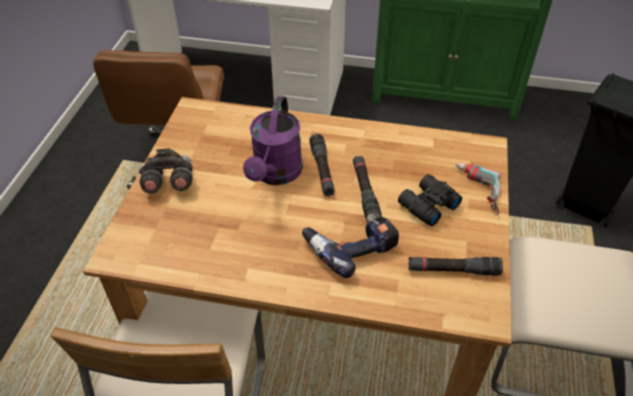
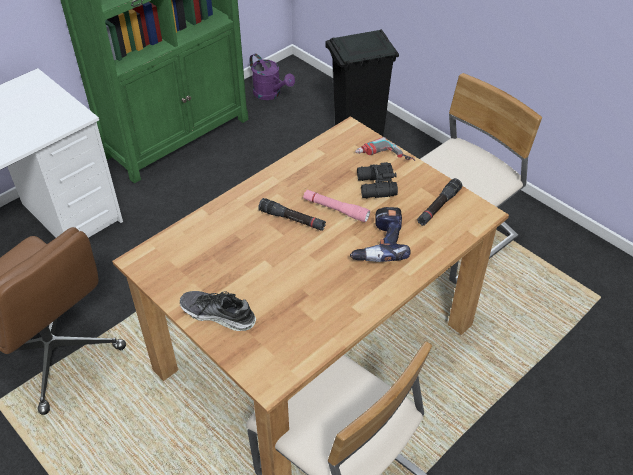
camera: 55 degrees left, 0 degrees up
grey binoculars [139,148,193,194] -> shoe [180,291,256,331]
purple watering can [243,96,303,185] -> purple watering can moved to [249,54,295,100]
black flashlight [353,156,382,222] -> pink flashlight [303,190,370,222]

